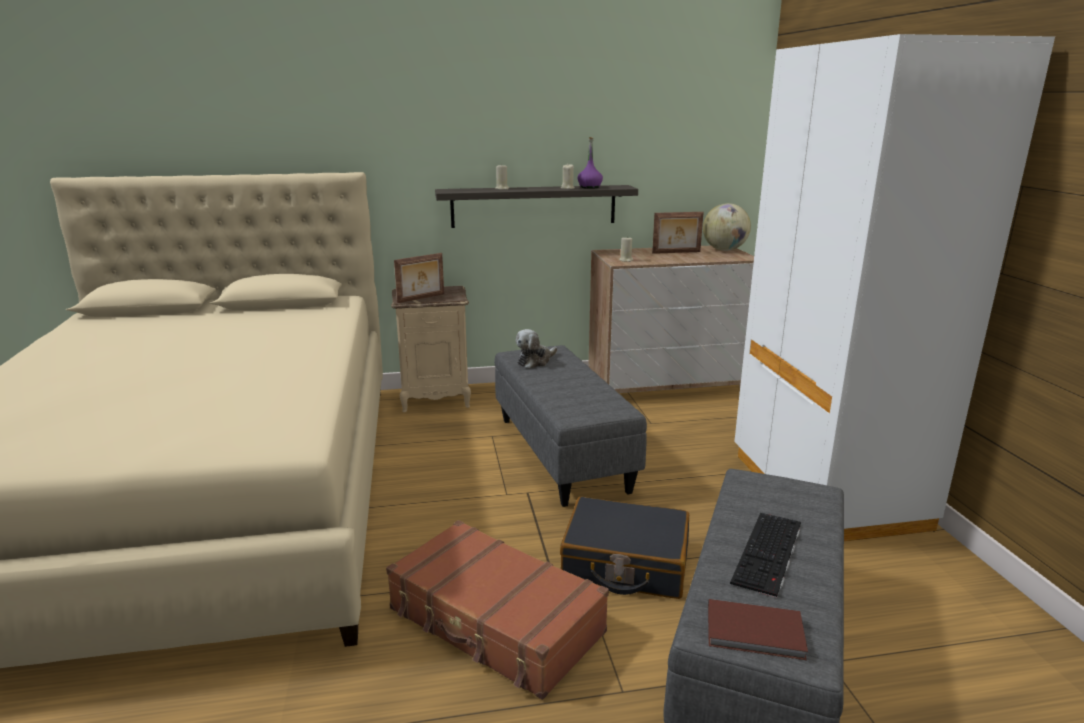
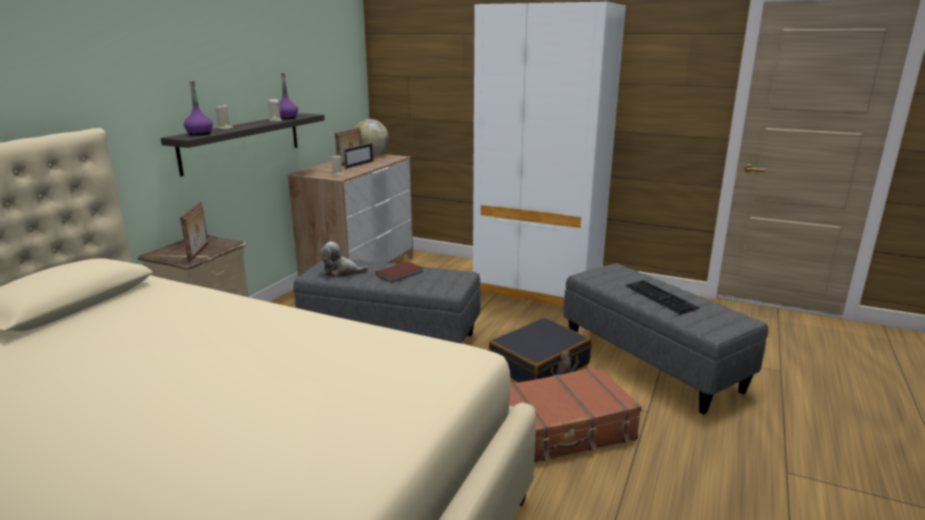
camera: 55 degrees left, 0 degrees up
plush toy [516,329,557,369] -> plush toy turned 105 degrees clockwise [320,242,368,277]
brown book [708,599,808,660] -> brown book moved to [376,261,423,283]
none -> purple bottle [184,81,213,136]
none -> picture frame [344,143,373,169]

